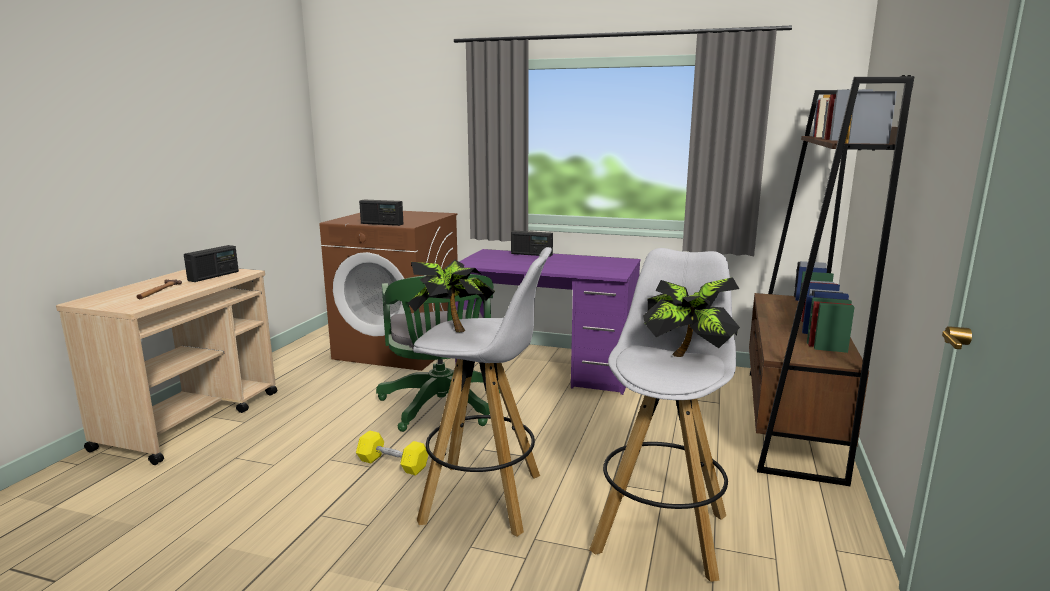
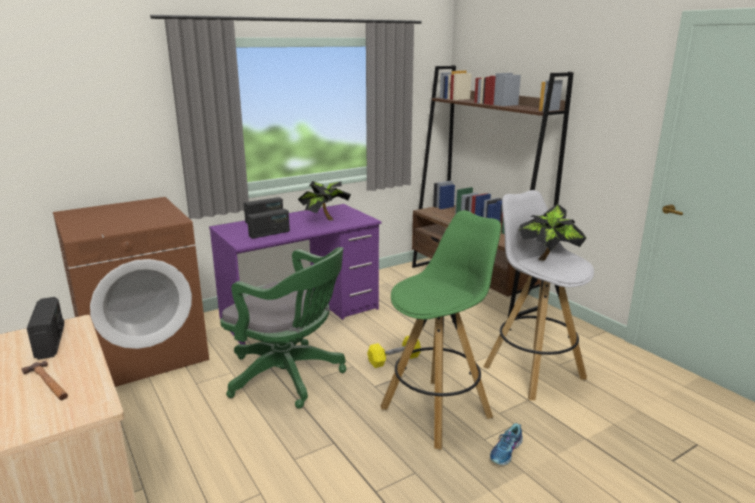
camera: 50 degrees left, 5 degrees up
yellow dumbbell [356,431,428,475] -> yellow dumbbell moved to [367,336,421,368]
radio [359,199,403,226] -> radio moved to [247,209,290,239]
potted plant [408,260,495,332] -> potted plant moved to [298,181,351,220]
white stool [413,247,552,537] -> green stool [381,210,501,450]
none -> shoe [490,423,523,465]

